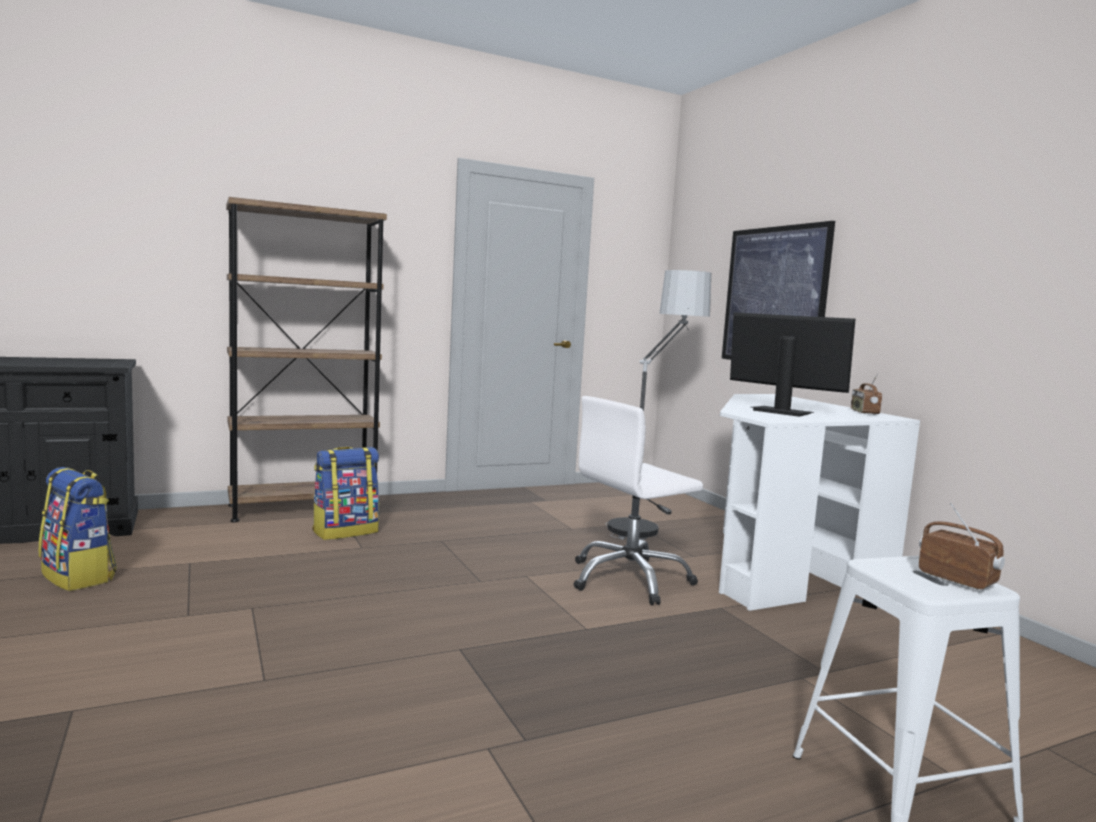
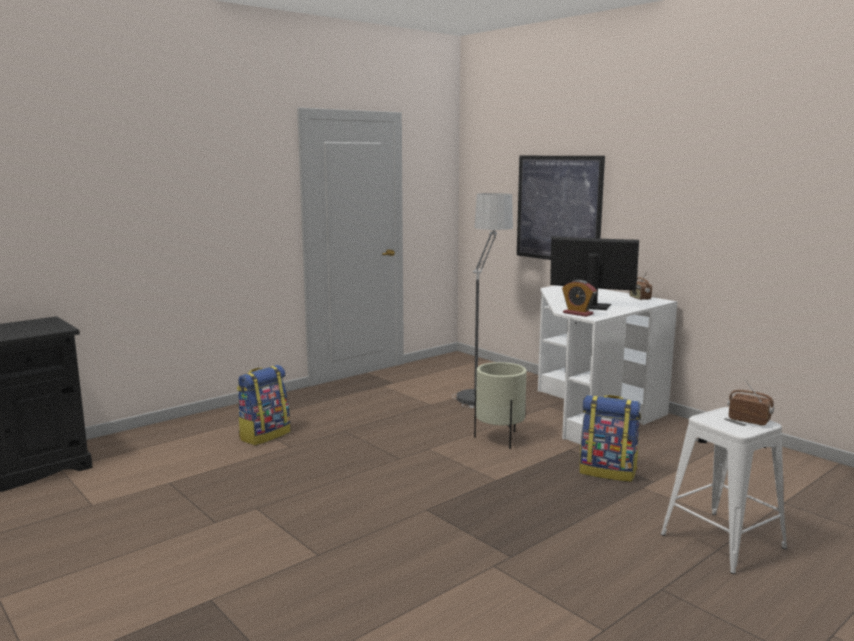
camera: 15 degrees left, 5 degrees up
backpack [39,467,117,591] -> backpack moved to [580,395,641,482]
brown bookcase [226,197,387,522] -> none
white office chair [574,396,703,605] -> beige planter [474,362,527,449]
none -> alarm clock [562,280,597,317]

